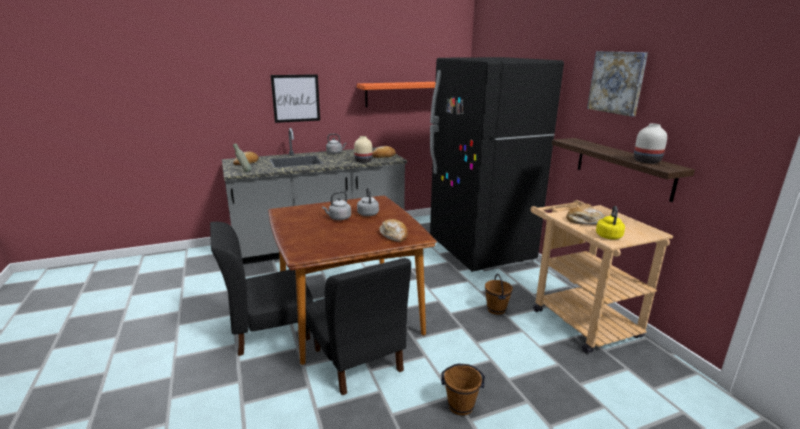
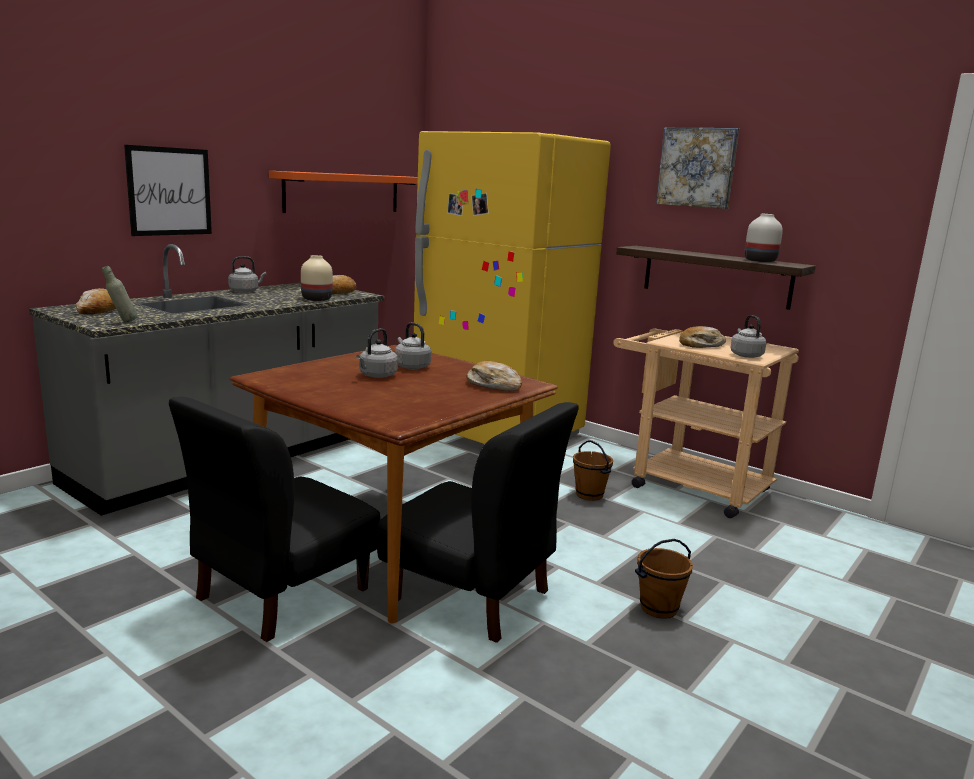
camera: 30 degrees left, 5 degrees down
black fridge [430,57,564,272] -> yellow fridge [414,131,611,444]
yellow kettle [596,206,625,240] -> grey kettle [731,315,766,358]

